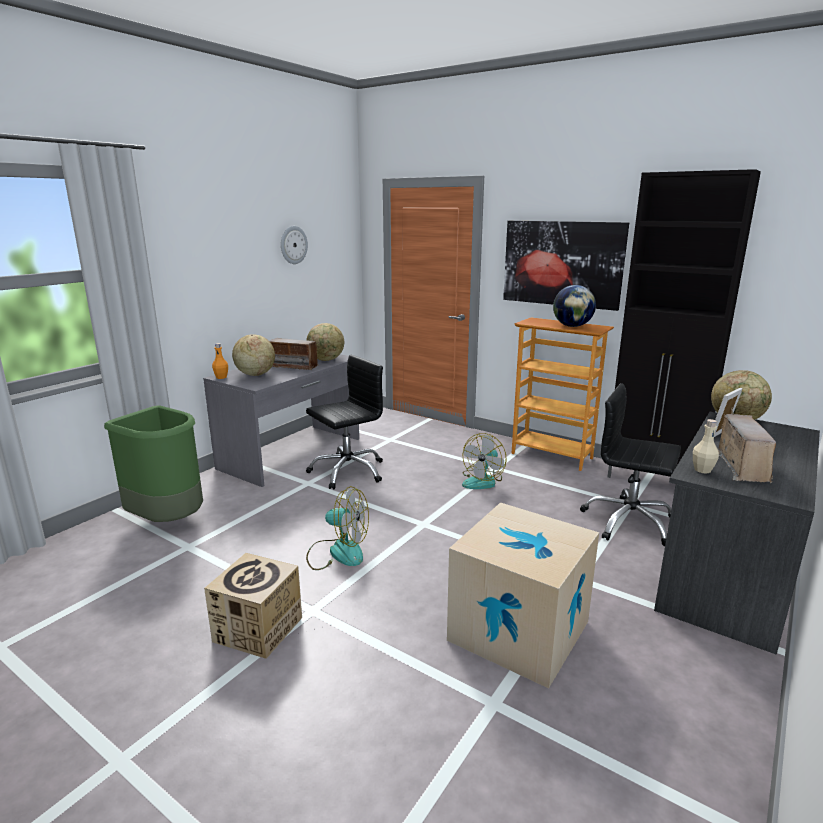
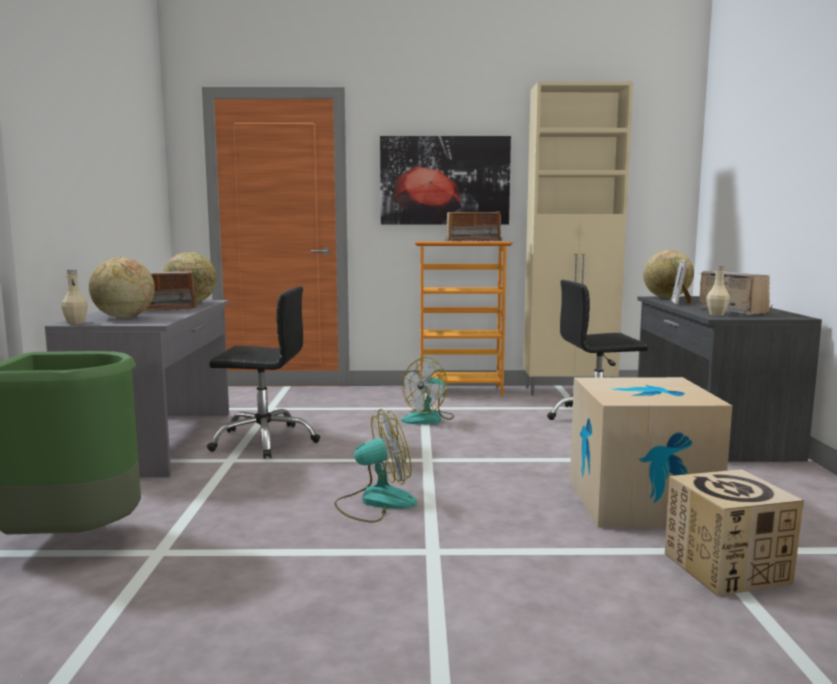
camera: 35 degrees left, 10 degrees down
cardboard box [204,553,302,659] -> cardboard box moved to [665,469,804,596]
orange bottle [212,343,228,379] -> beige bottle [61,270,88,324]
wall clock [281,226,308,264] -> none
black office chair [306,355,383,489] -> black office chair turned 75 degrees clockwise [207,286,321,459]
fan [462,433,507,489] -> fan turned 45 degrees clockwise [401,357,454,424]
globe [553,285,596,327] -> radio [445,211,503,242]
black cabinet [608,169,761,478] -> beige cabinet [523,82,633,396]

